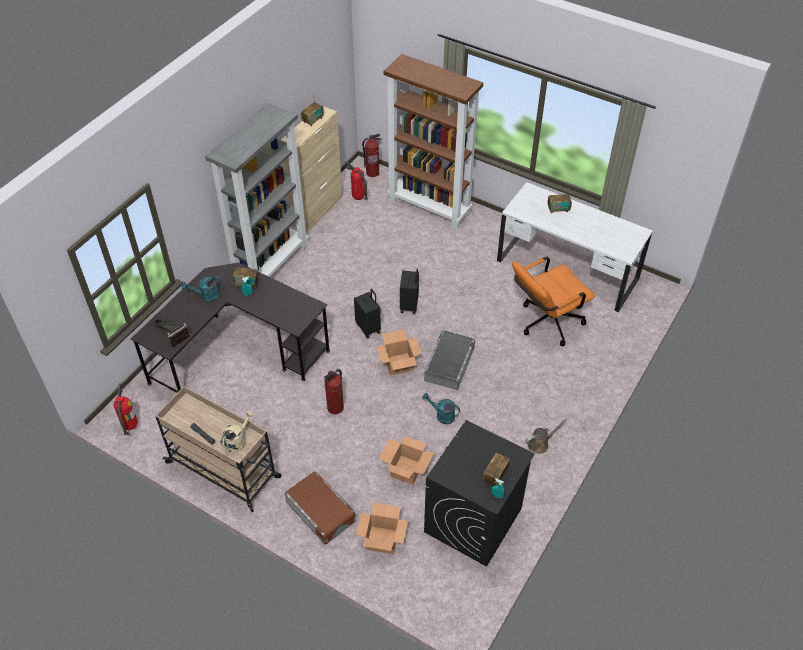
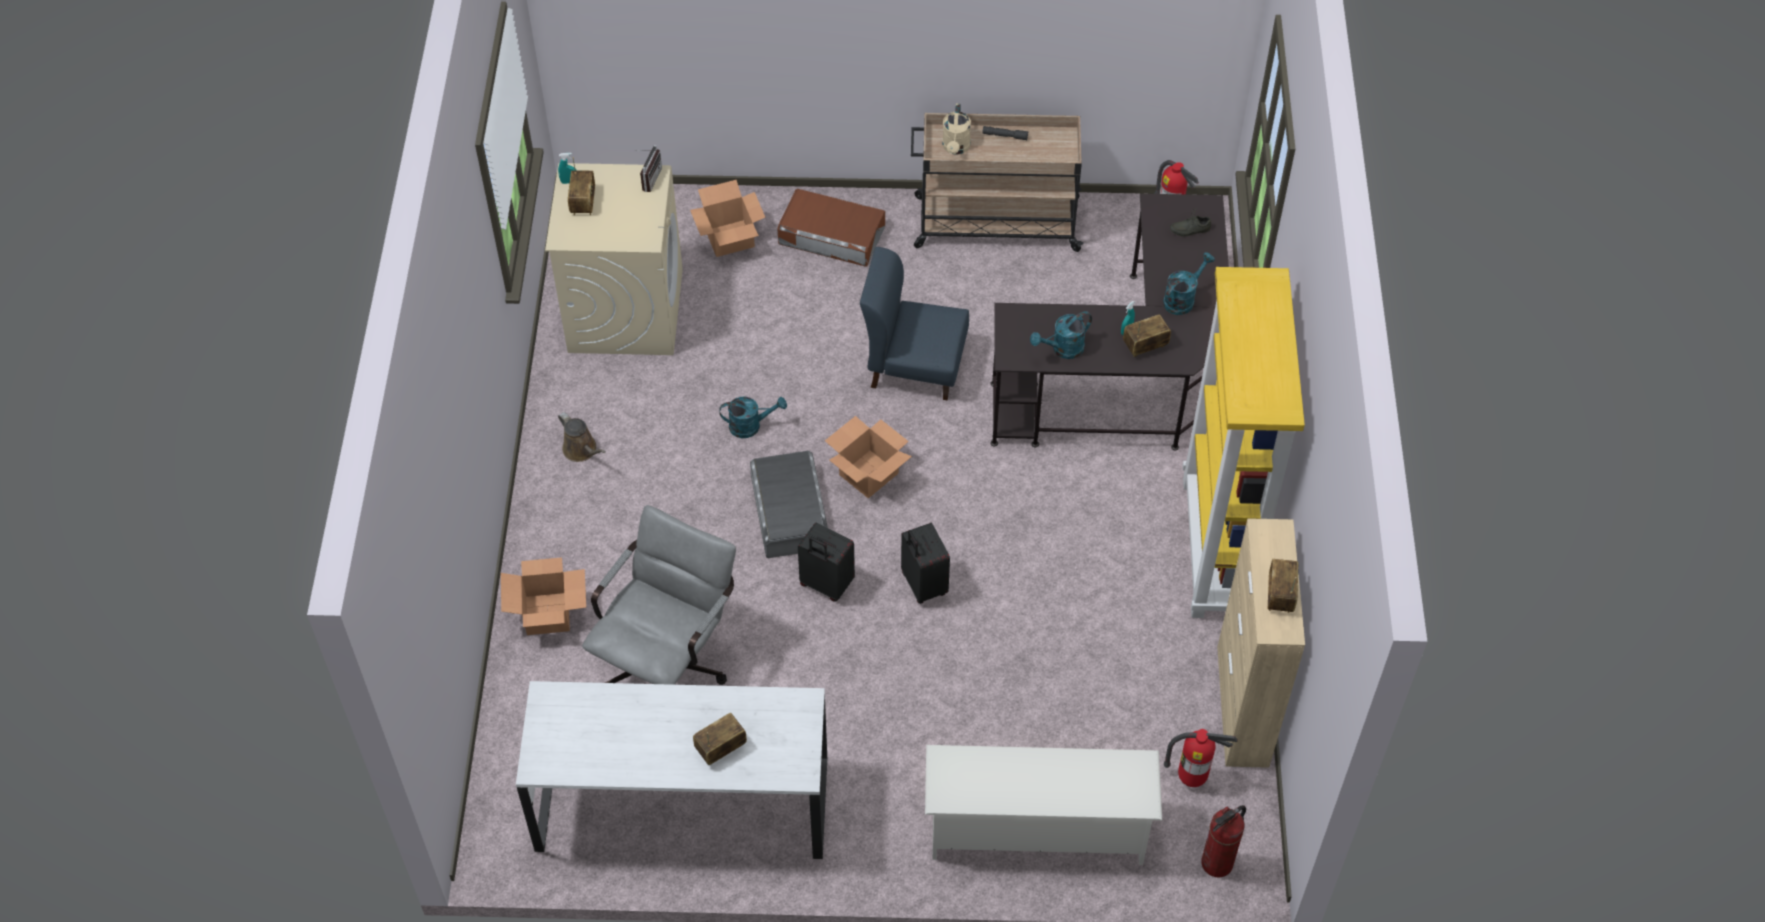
camera: 150 degrees right, 5 degrees up
radio [167,323,190,348] -> radio moved to [634,145,662,192]
grey bookcase [205,103,308,277] -> yellow bookcase [1182,267,1305,618]
fire extinguisher [324,369,344,414] -> blue chair [860,247,969,401]
black suitcase [354,289,381,339] -> black suitcase moved to [798,523,855,602]
cardboard box [379,436,434,485] -> cardboard box moved to [501,557,586,635]
brown bookcase [384,54,483,229] -> white shoe rack [925,745,1162,865]
black washing machine [424,420,535,567] -> beige washing machine [545,163,683,355]
orange office chair [512,257,595,346] -> grey office chair [582,505,736,685]
brown watering can [526,419,567,454] -> brown watering can turned 75 degrees counterclockwise [558,412,606,462]
none -> turquoise watering can [1030,311,1092,359]

